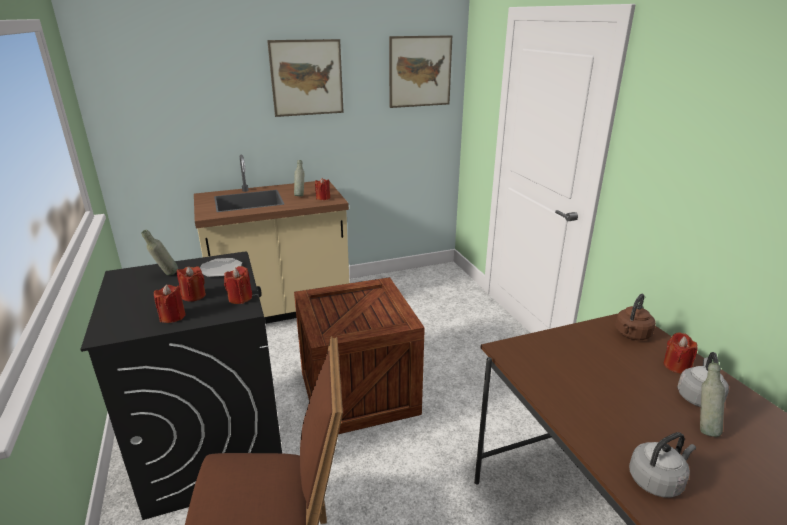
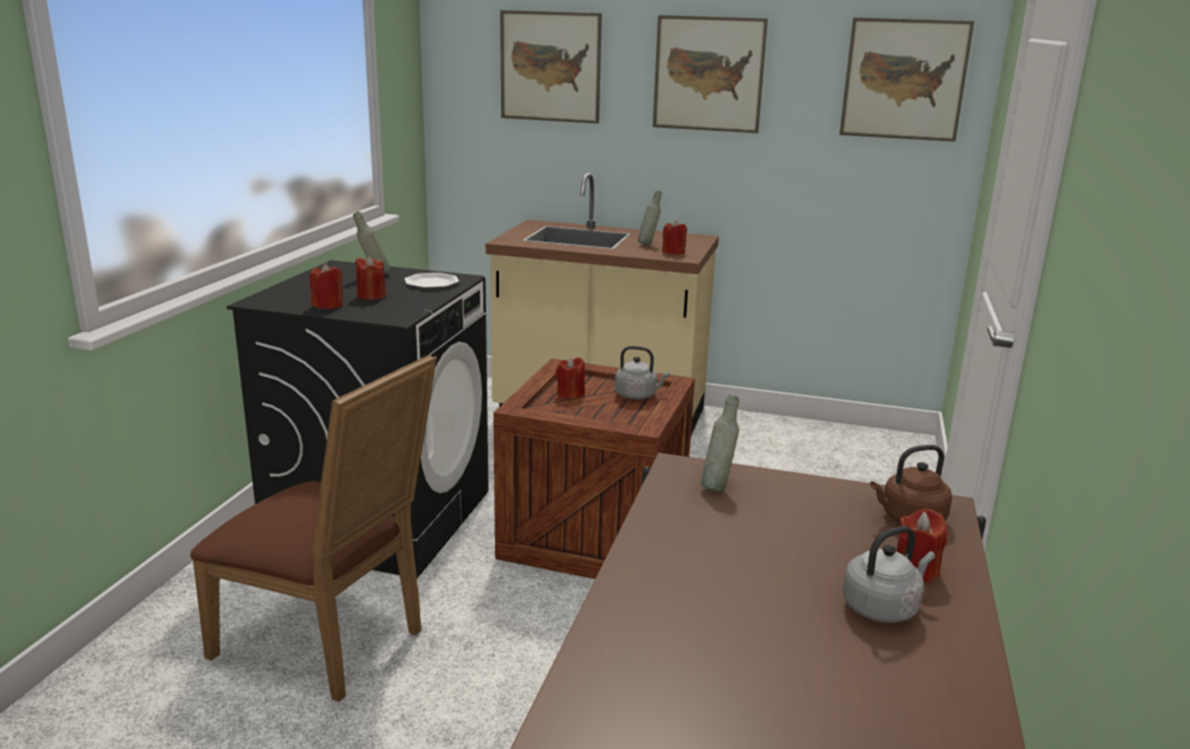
camera: 35 degrees right, 5 degrees down
red candle [224,266,252,304] -> red candle moved to [555,357,585,399]
grey kettle [629,432,696,498] -> grey kettle moved to [615,346,670,400]
grey bottle [700,362,725,437] -> grey bottle moved to [701,395,739,492]
none -> picture [500,10,602,124]

